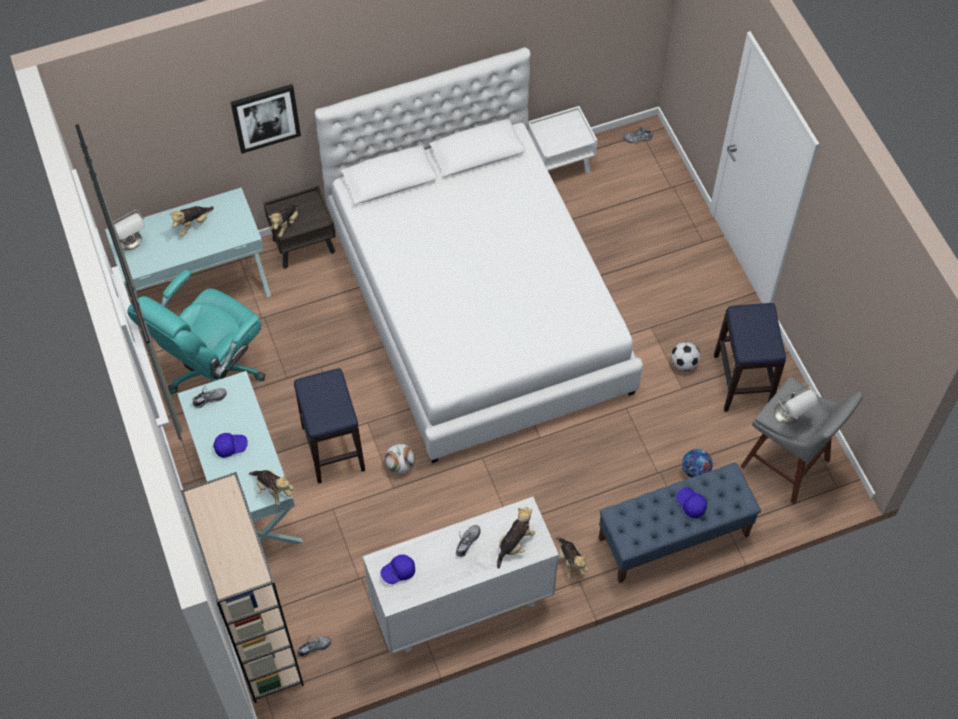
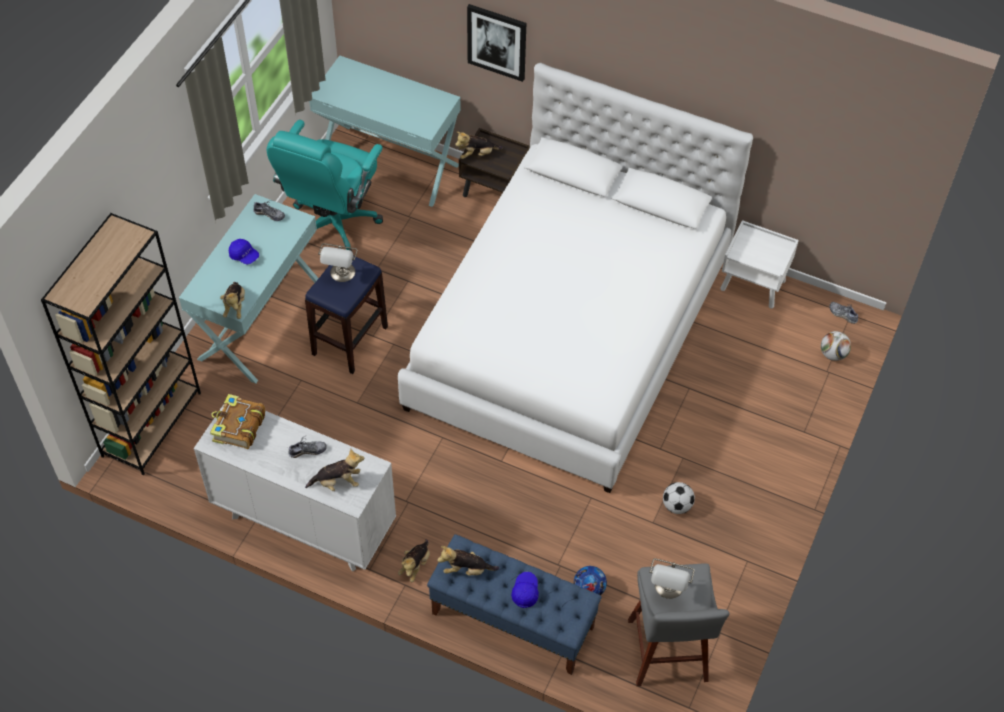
camera: 45 degrees right, 5 degrees down
white table lamp [107,209,145,250] -> white table lamp moved to [318,243,358,282]
turquoise office chair [127,270,265,394] -> turquoise office chair turned 60 degrees counterclockwise [267,120,383,256]
plush toy [169,206,214,236] -> plush toy moved to [437,546,499,576]
shoe [297,635,331,657] -> none
blue cap [380,554,415,584] -> book [210,394,266,449]
football [385,443,415,474] -> football moved to [821,331,851,361]
stool [714,303,786,412] -> none

